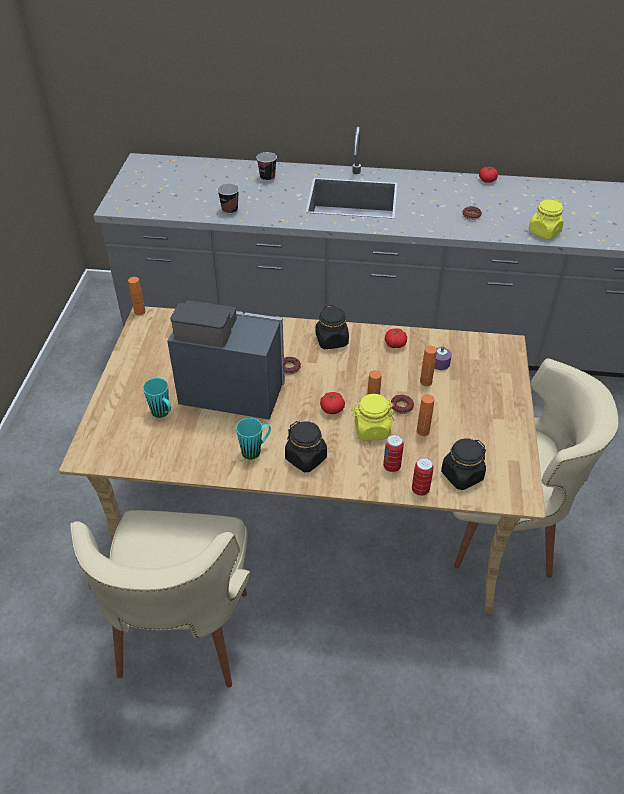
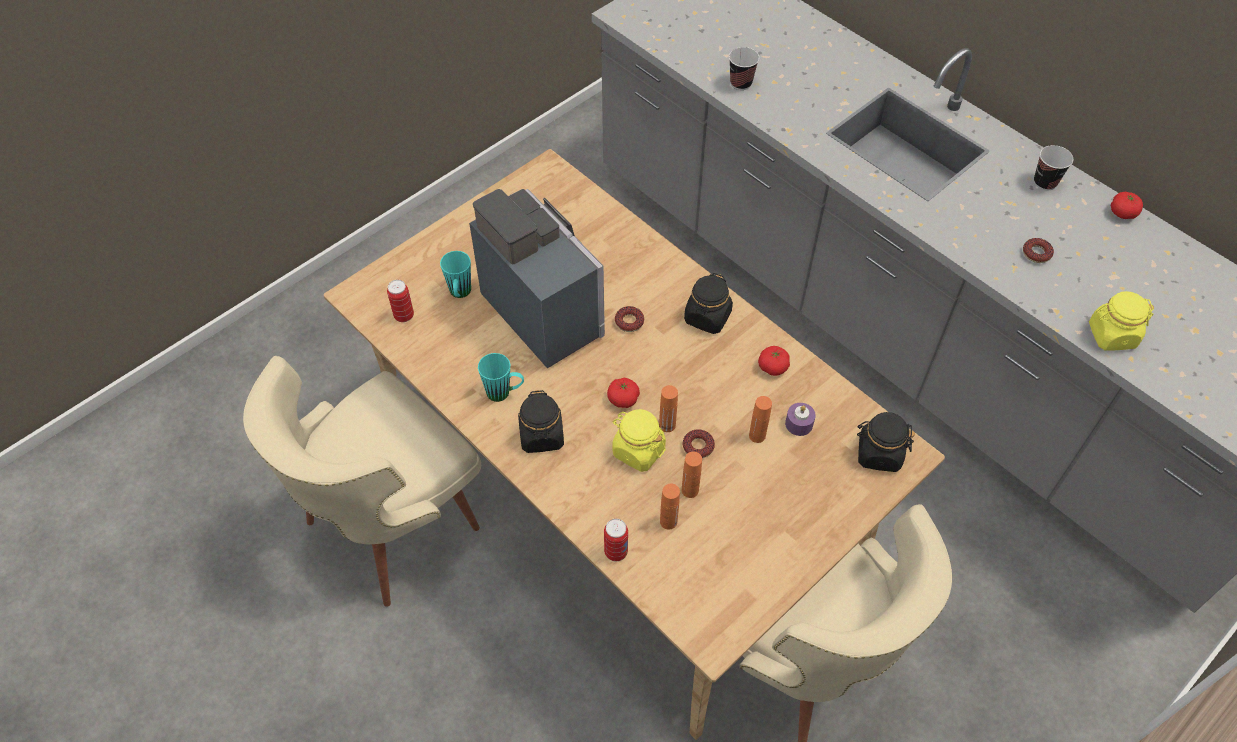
camera: 40 degrees right, 10 degrees up
orange bottle [128,277,145,315] -> orange bottle moved to [660,484,680,530]
cup [256,152,277,181] -> cup moved to [1034,145,1073,191]
can [383,434,404,472] -> can moved to [387,280,414,322]
black jar [441,438,486,490] -> black jar moved to [857,412,915,472]

